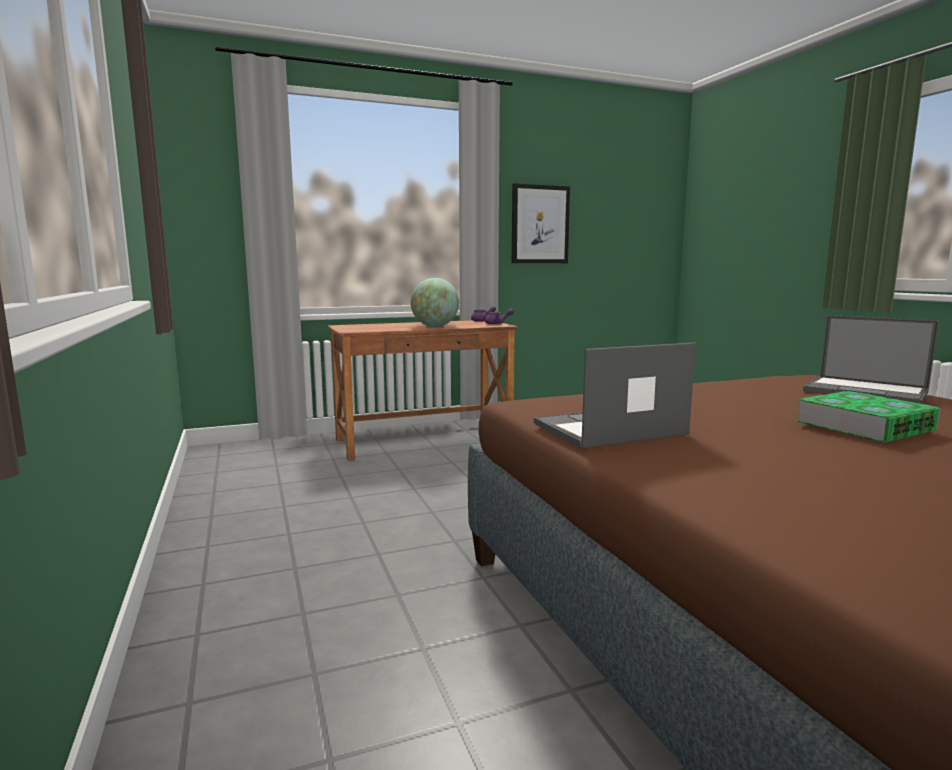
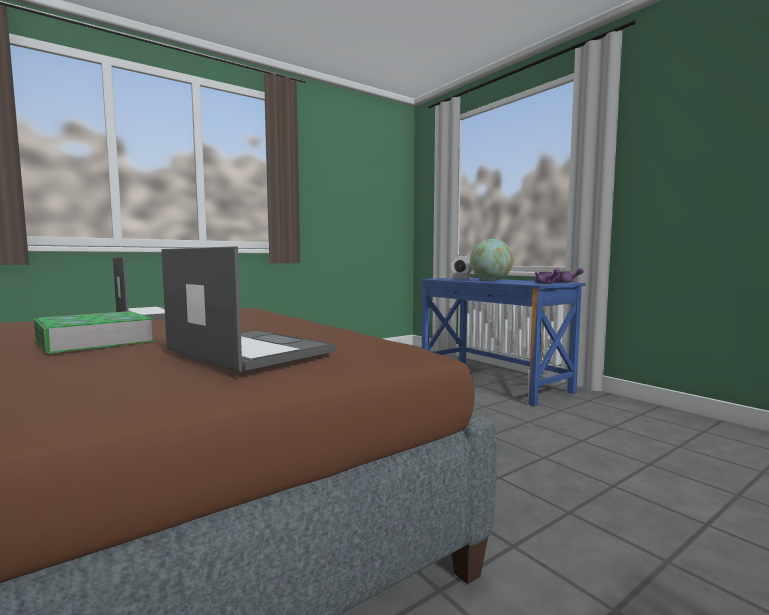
camera: 75 degrees right, 5 degrees down
brown desk [327,320,518,461] -> blue desk [420,278,585,406]
picture [512,184,570,263] -> none
laptop [803,315,939,404] -> laptop turned 105 degrees clockwise [161,246,336,372]
none -> alarm clock [450,255,472,279]

